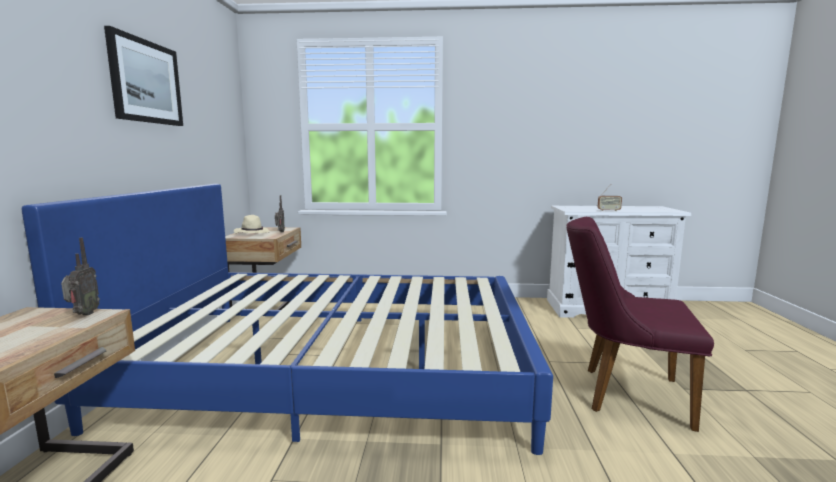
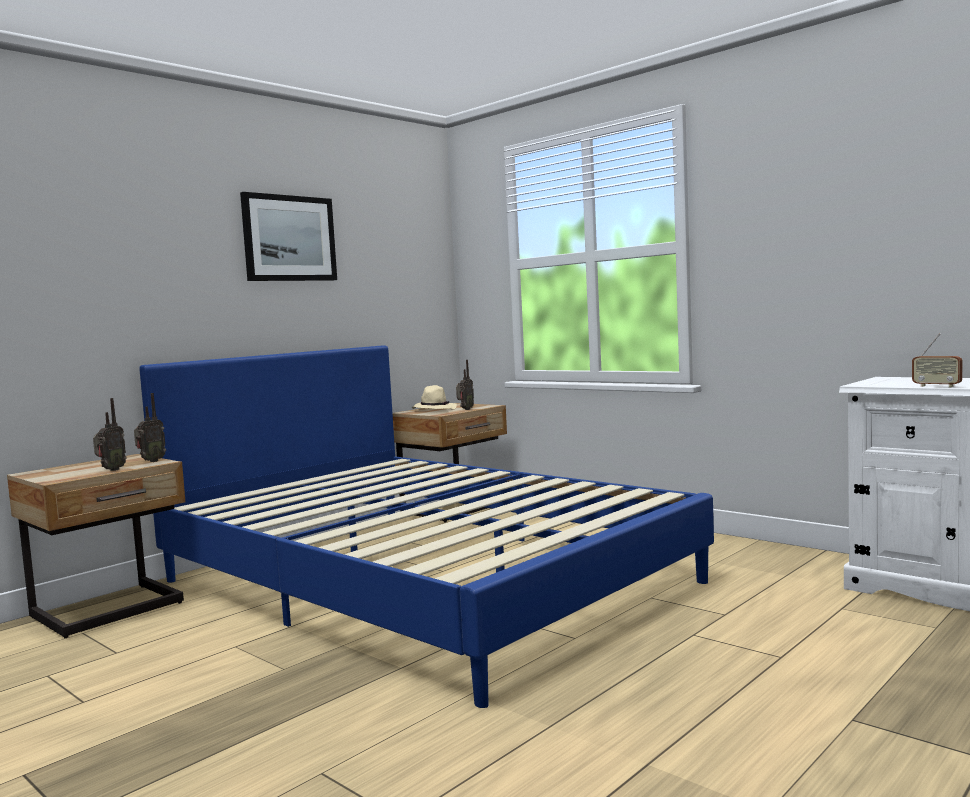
camera: 40 degrees right, 5 degrees down
purple chair [567,217,714,432] -> none
none -> radio [93,398,127,471]

